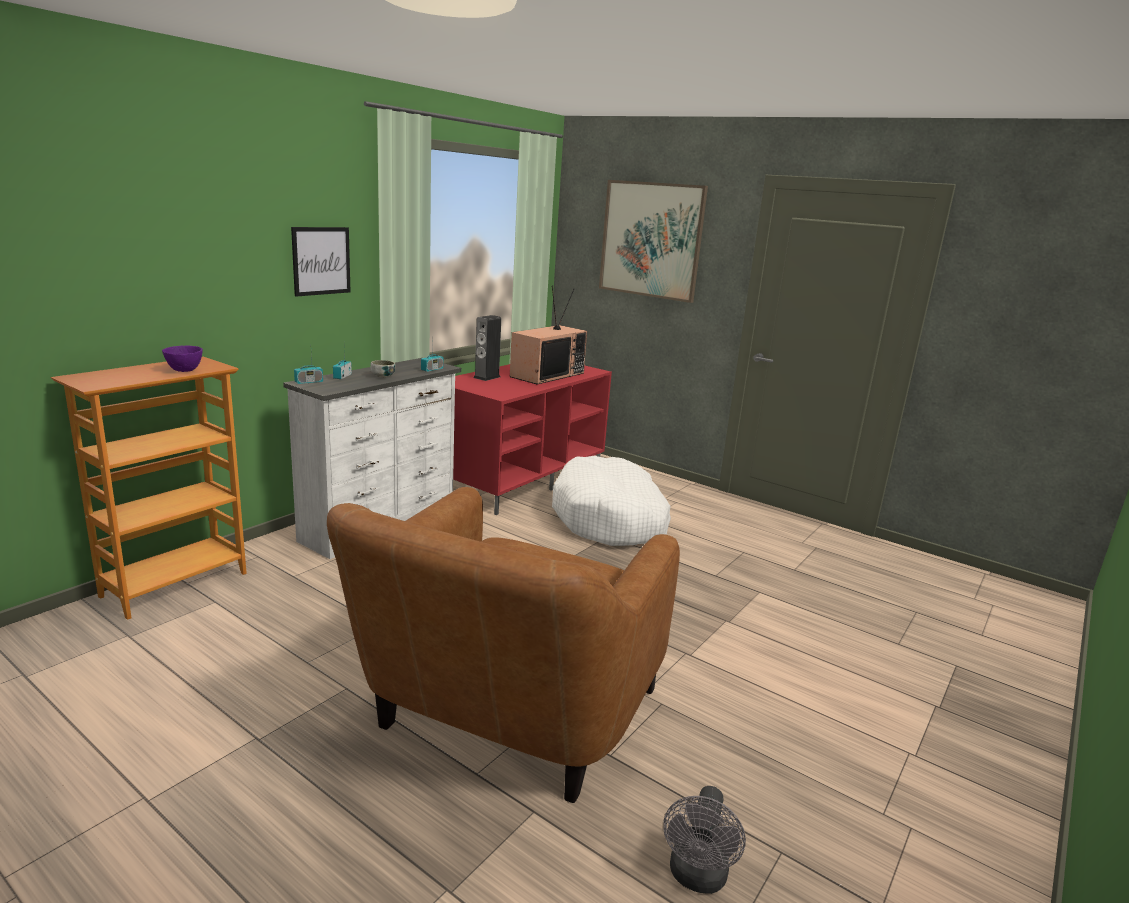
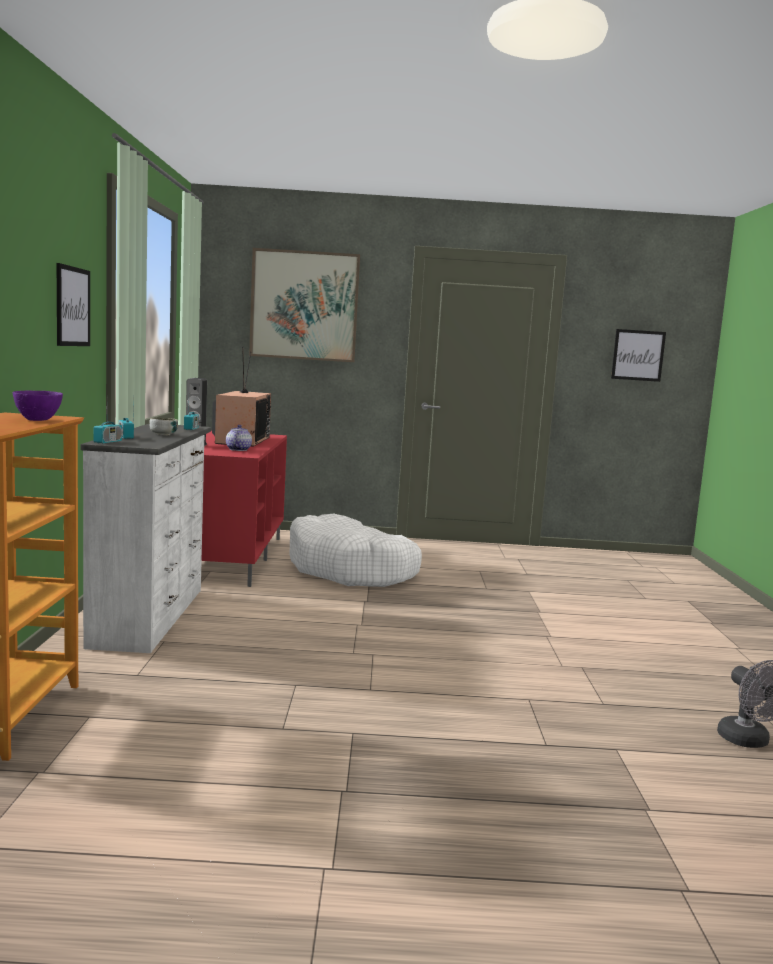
camera: 35 degrees left, 10 degrees down
brown armchair [327,487,680,803] -> none
none -> teapot [226,425,252,451]
none -> picture [611,329,666,382]

